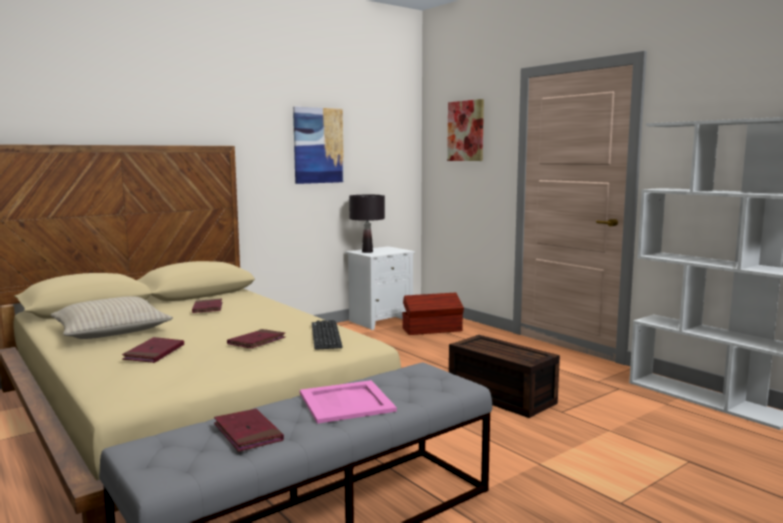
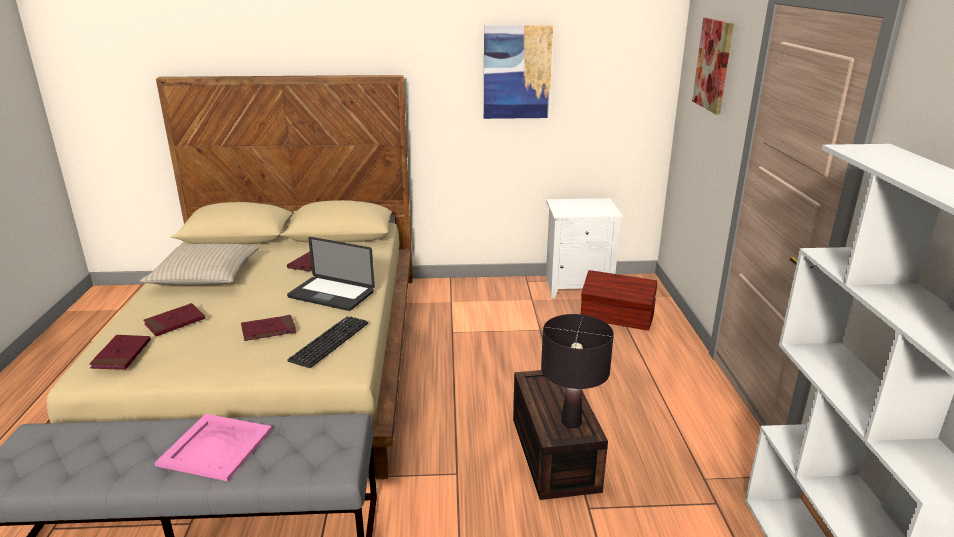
camera: 35 degrees right, 15 degrees up
red book [214,409,284,452] -> red book moved to [89,335,151,370]
black table lamp [349,195,385,253] -> black table lamp moved to [541,314,614,428]
none -> laptop [287,237,375,311]

